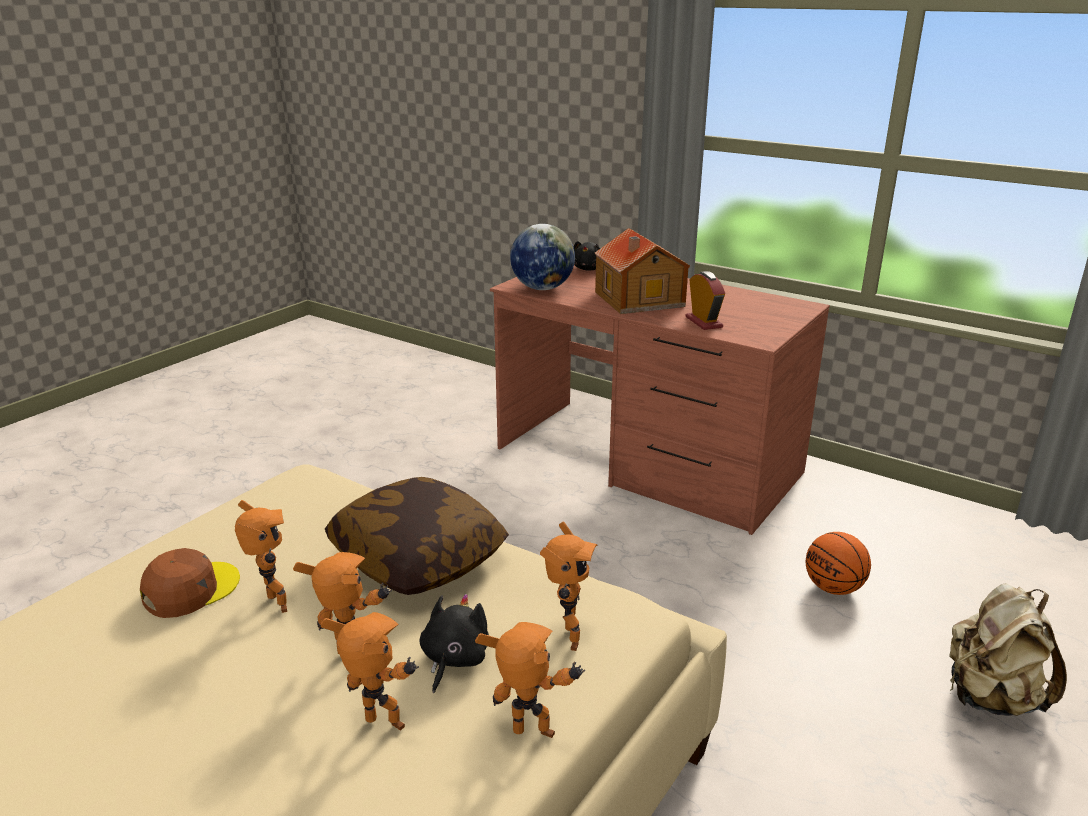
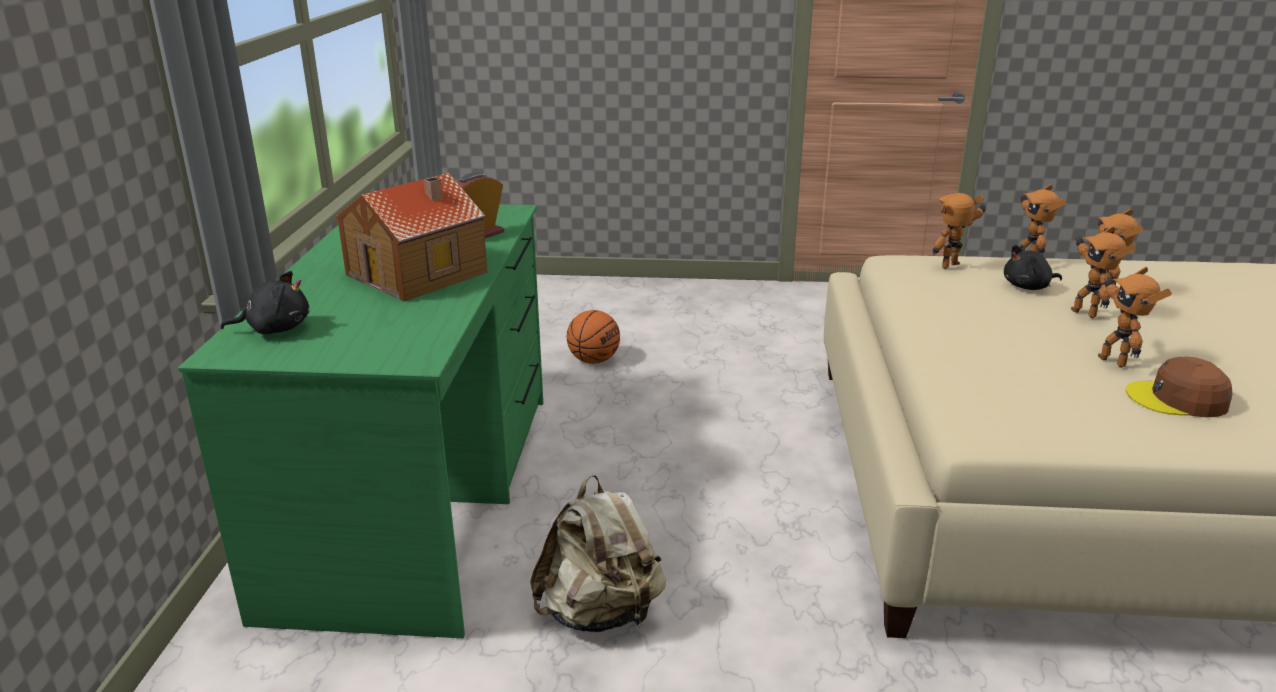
camera: 120 degrees left, 0 degrees up
toy robot [235,500,287,613] -> toy robot turned 45 degrees counterclockwise [1098,267,1172,368]
pillow [325,477,509,595] -> none
brown desk [490,265,830,535] -> green desk [178,205,543,638]
globe [510,224,575,290] -> none
beige backpack [949,583,1067,716] -> beige backpack moved to [530,475,666,632]

